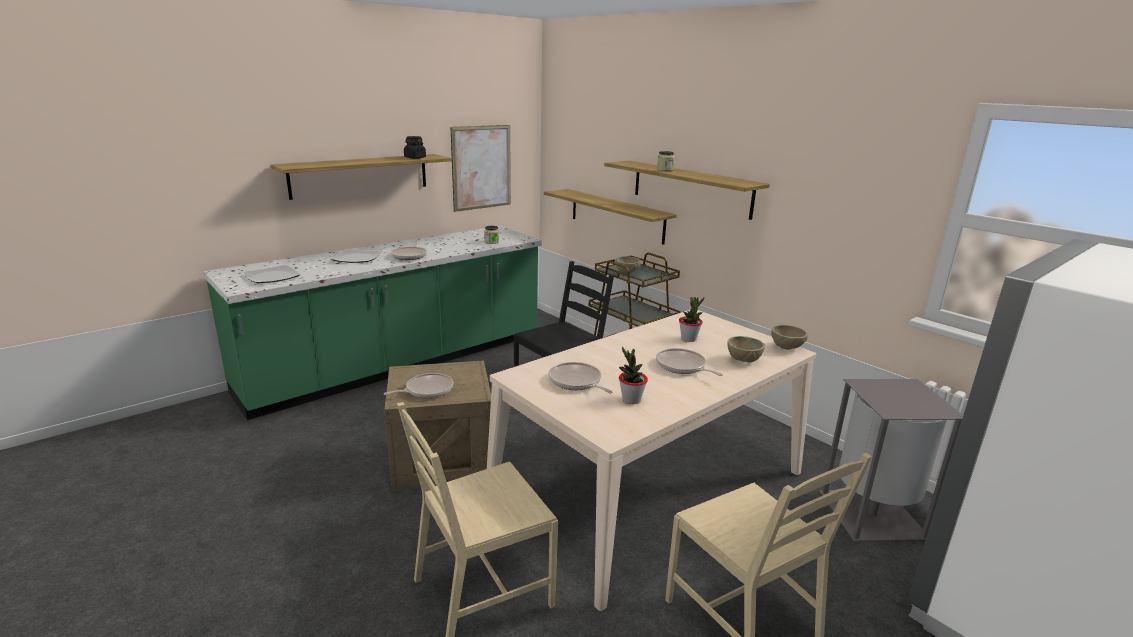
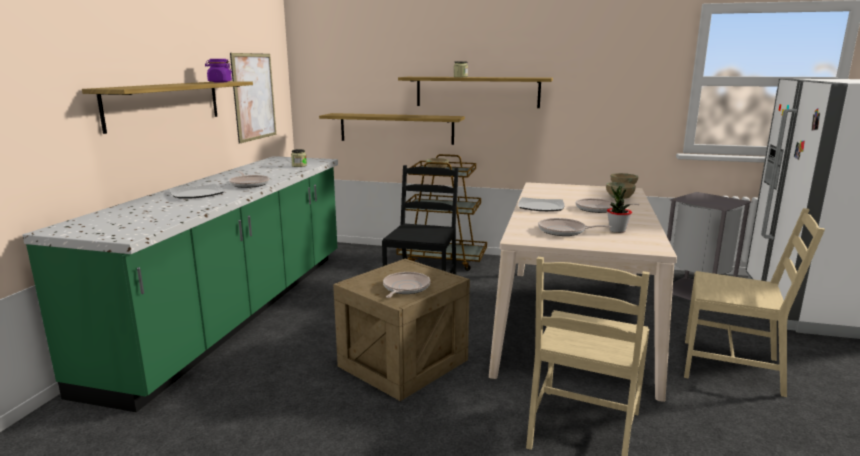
camera: 35 degrees left, 5 degrees down
plate [244,265,300,283] -> plate moved to [518,197,564,211]
black jar [404,136,426,159] -> purple jar [205,59,232,83]
potted plant [679,297,705,342] -> none

